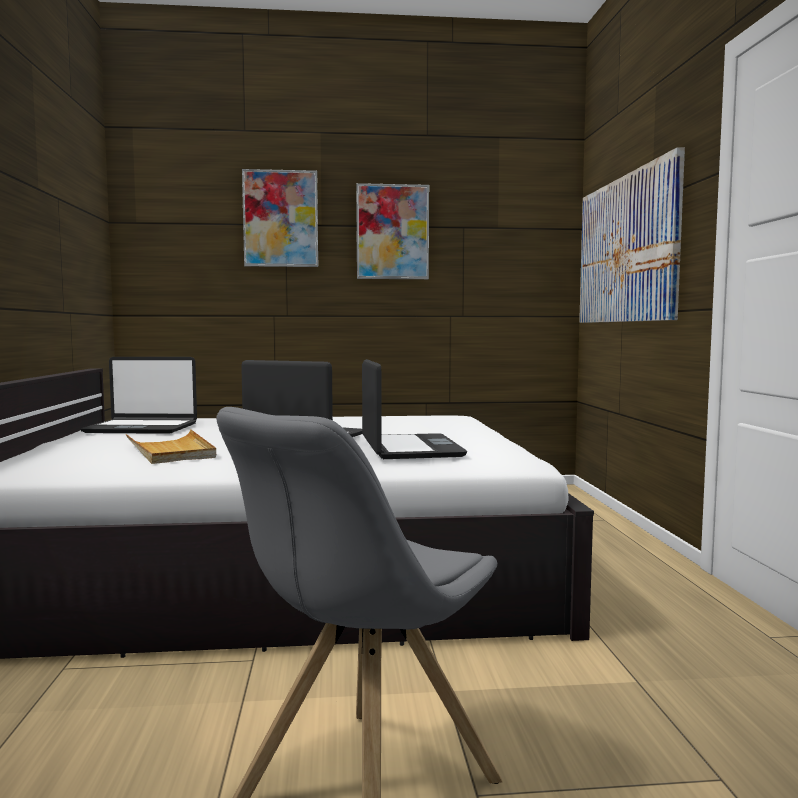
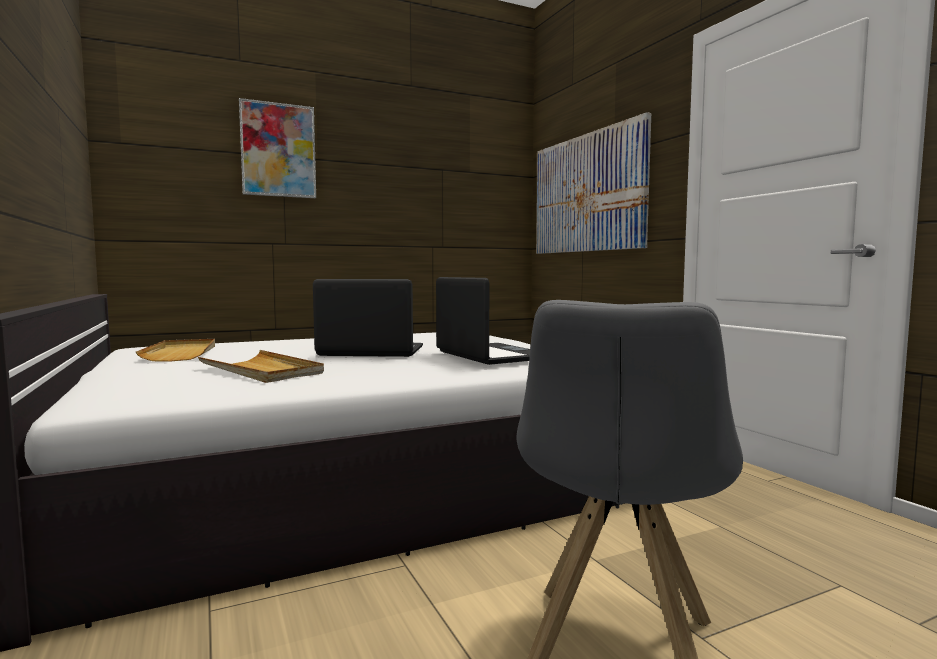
camera: 20 degrees left, 0 degrees up
laptop [81,357,197,434] -> beige tray [136,339,215,361]
picture [356,183,429,279] -> none

